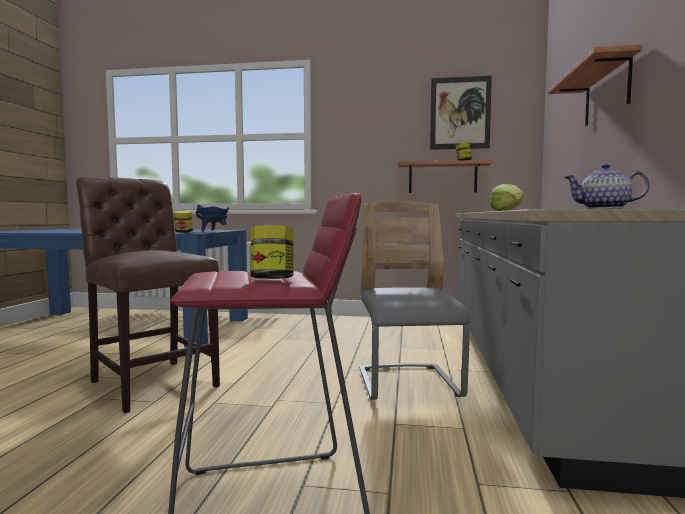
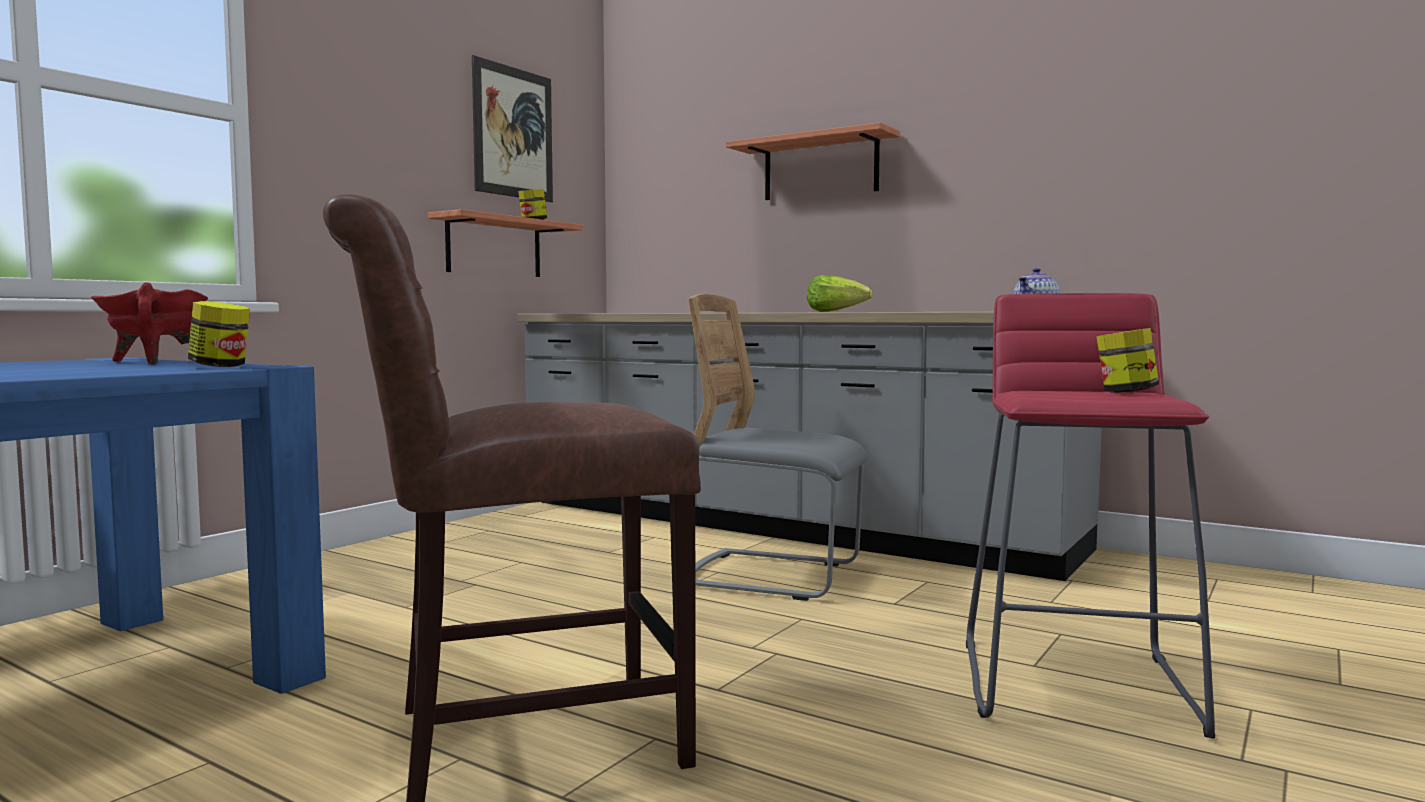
camera: 65 degrees left, 0 degrees up
blue cooking pot [196,204,229,232] -> red cooking pot [91,282,208,364]

